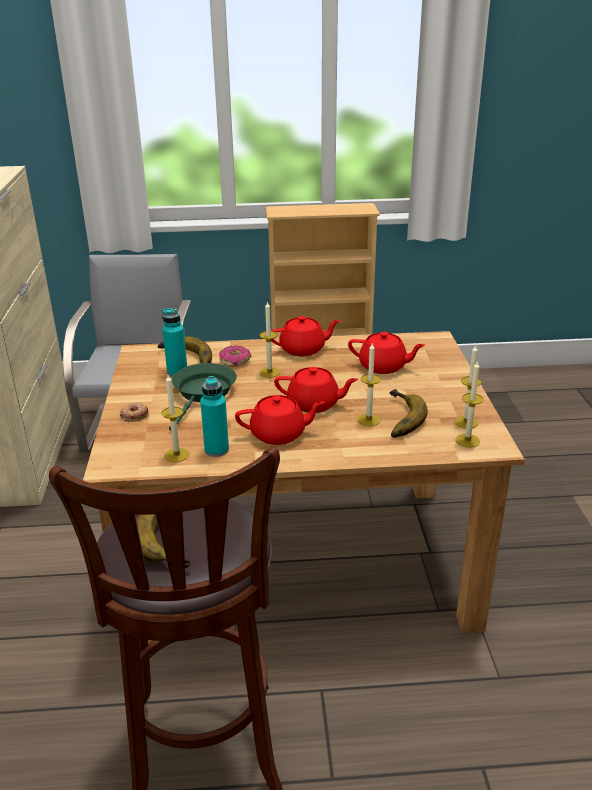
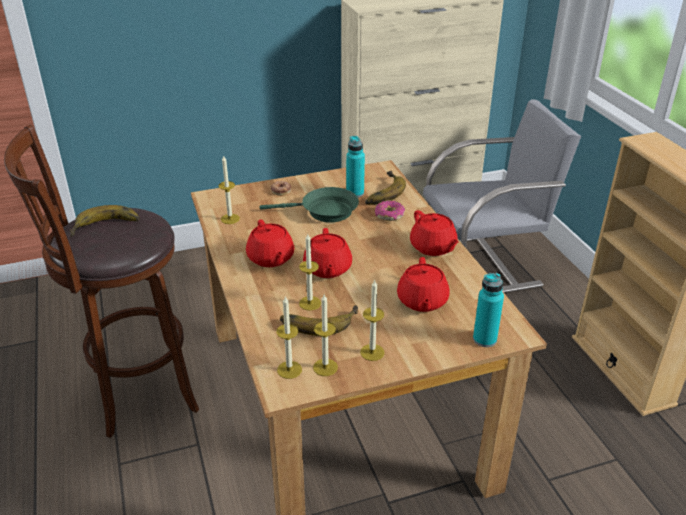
camera: 75 degrees right, 5 degrees up
turquoise bottle [200,376,229,457] -> turquoise bottle moved to [473,273,504,347]
candle [260,301,280,378] -> candle moved to [360,279,385,361]

